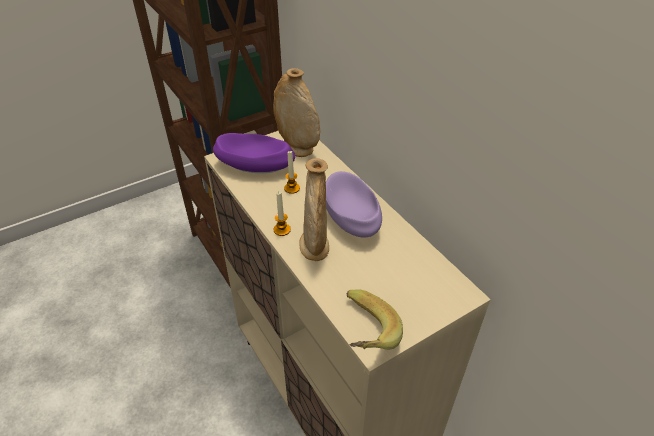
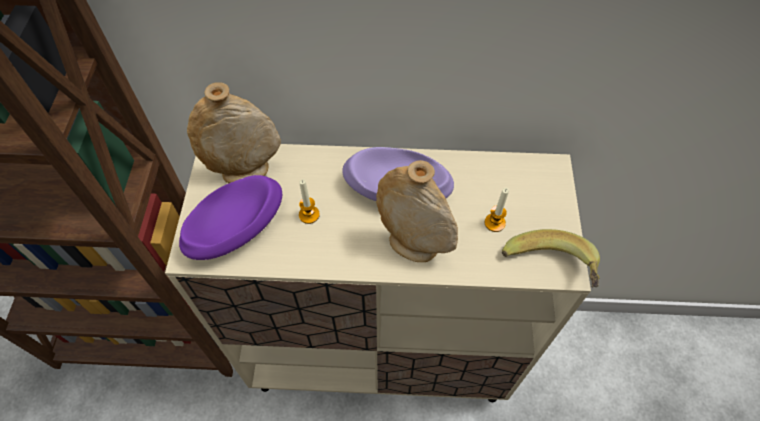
camera: 55 degrees left, 15 degrees up
candle [274,191,291,236] -> candle moved to [485,187,509,232]

